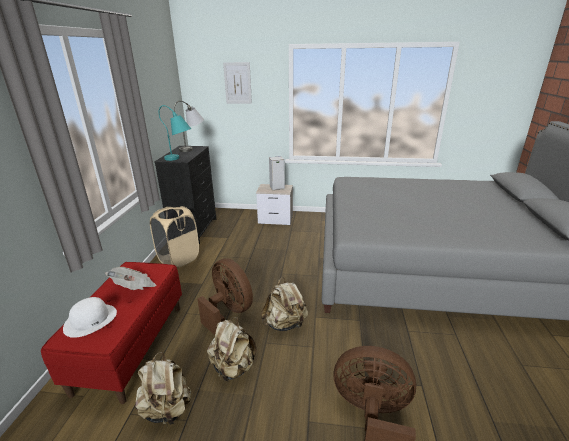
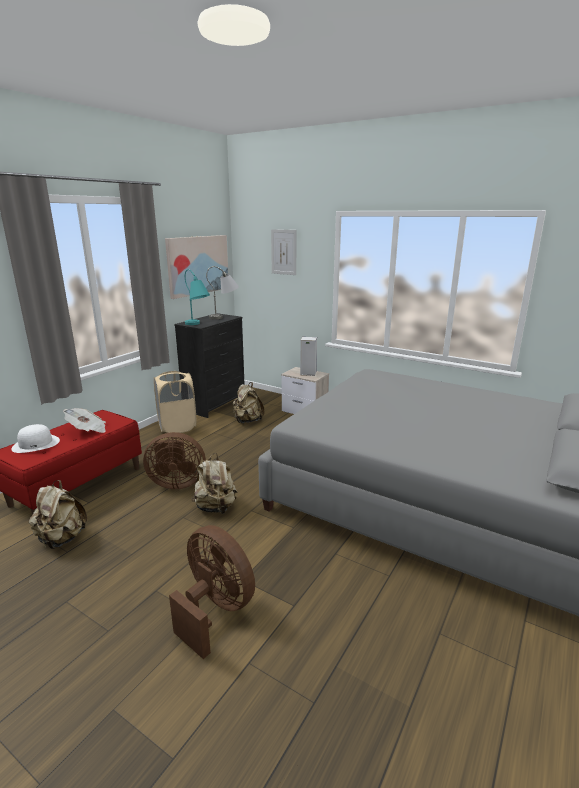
camera: 25 degrees right, 5 degrees down
brown fan [197,258,253,335] -> brown fan turned 105 degrees clockwise [143,432,206,489]
beige backpack [207,317,257,382] -> beige backpack moved to [233,382,265,423]
none -> picture [165,235,228,299]

